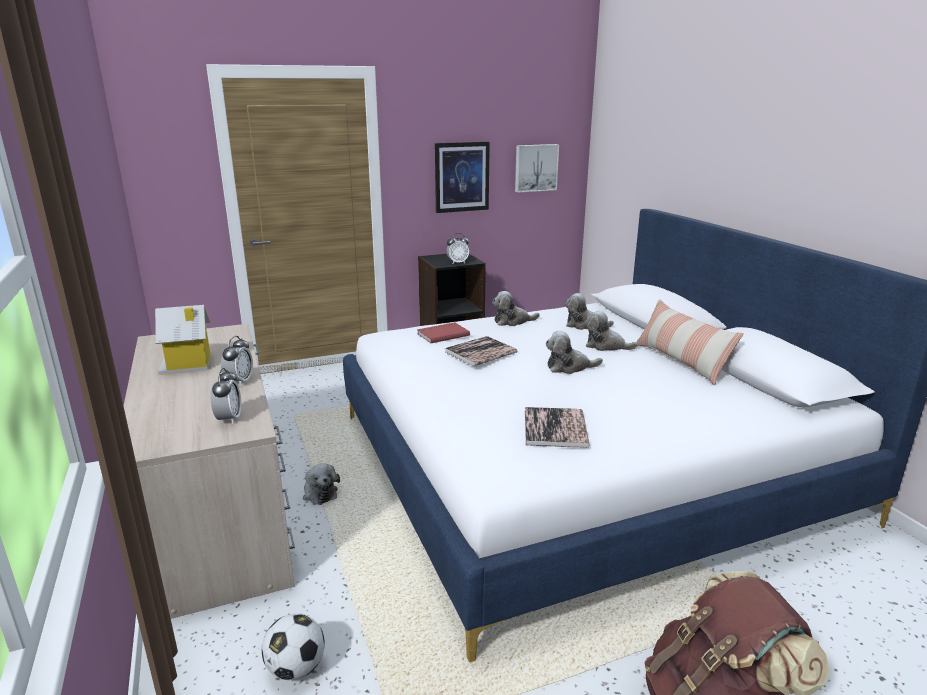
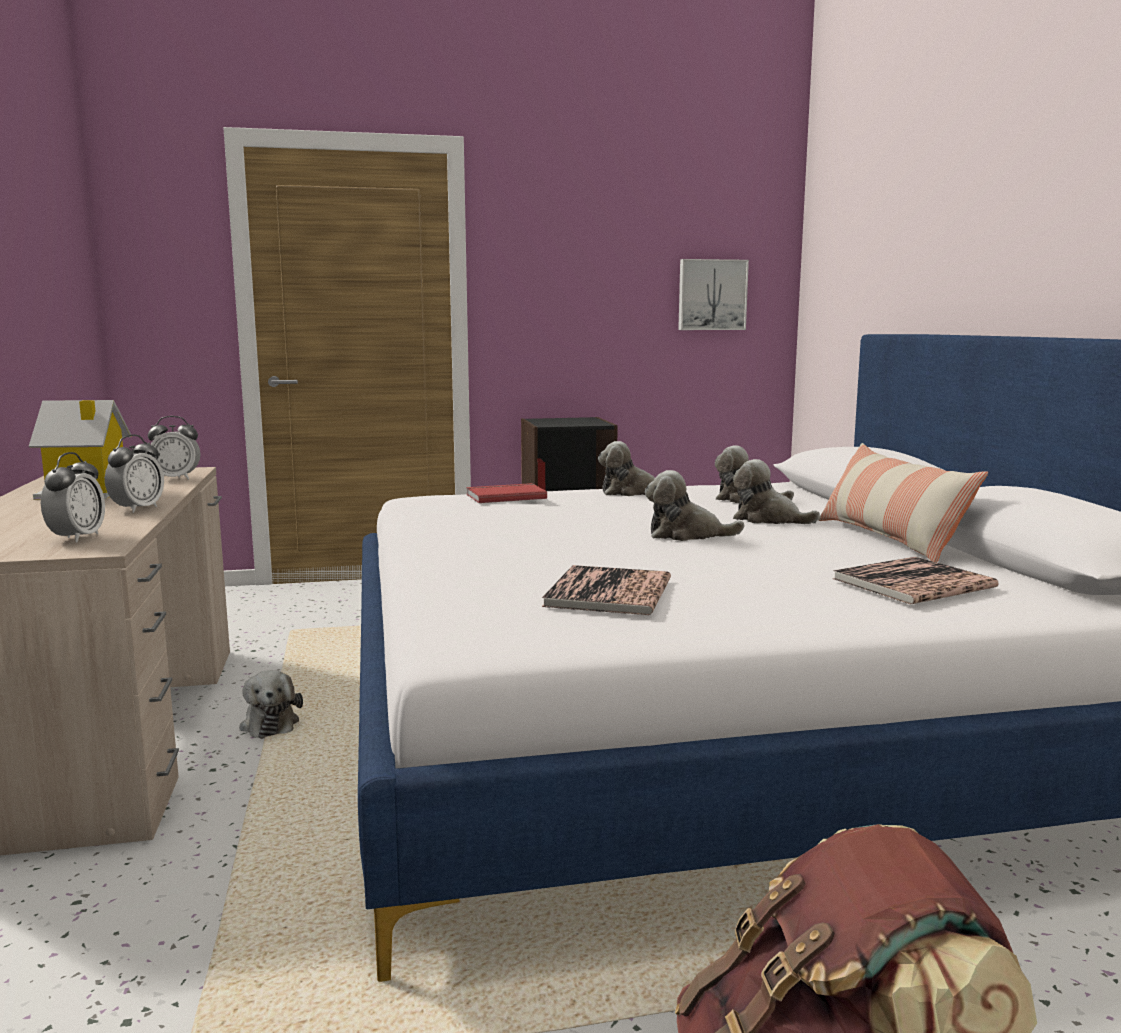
camera: 10 degrees right, 10 degrees down
football [262,614,325,680] -> none
picture [435,142,490,213] -> none
book [445,336,517,366] -> book moved to [833,557,999,604]
alarm clock [446,233,469,264] -> alarm clock moved to [148,416,201,480]

